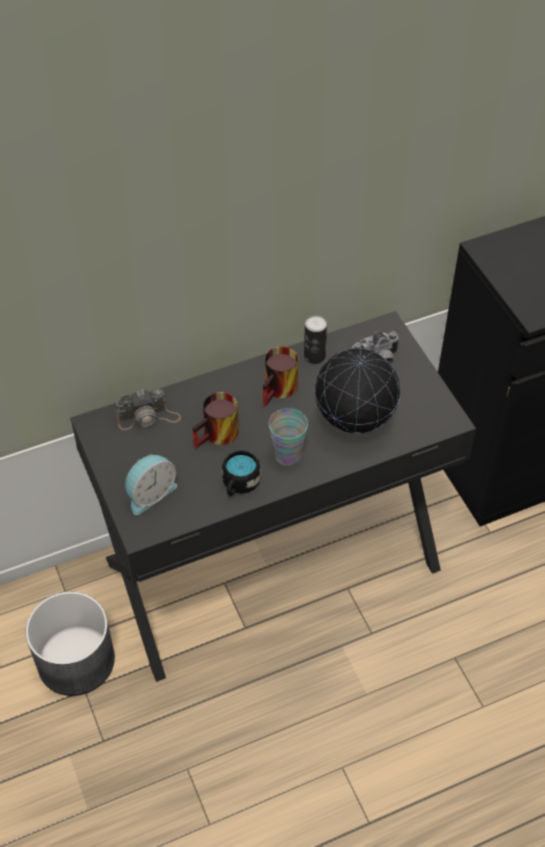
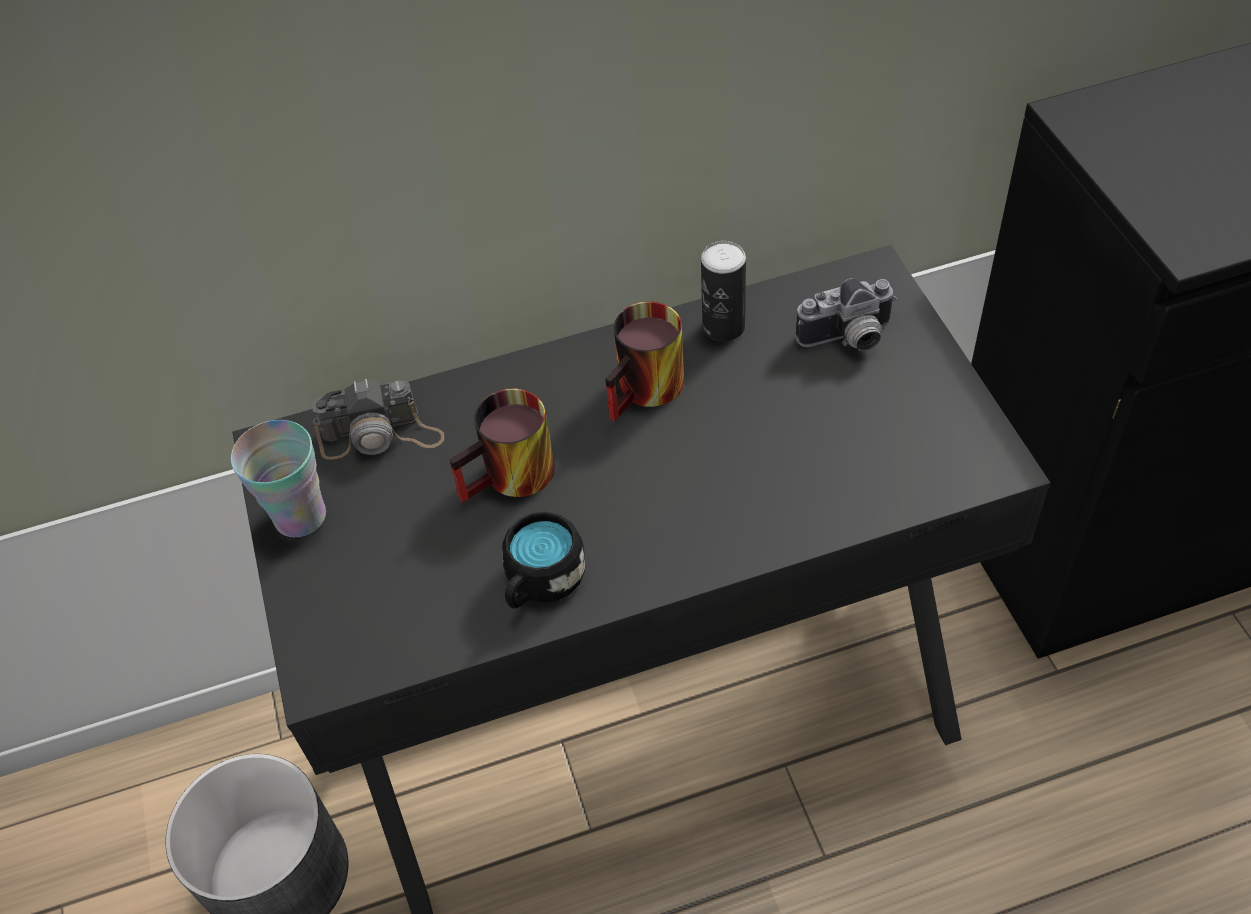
camera: 10 degrees right, 0 degrees up
alarm clock [125,454,177,515] -> none
cup [269,408,308,466] -> cup moved to [231,420,326,537]
globe [315,348,400,433] -> none

